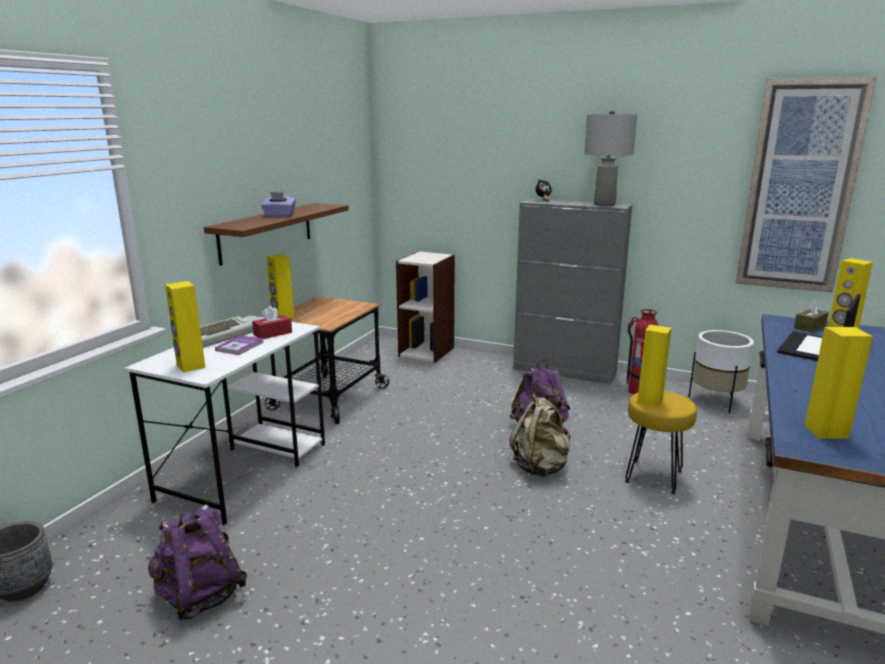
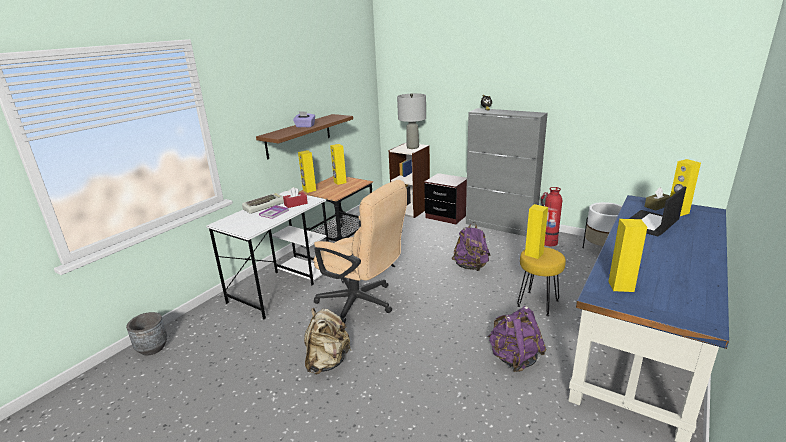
camera: 10 degrees right, 5 degrees up
purple backpack [148,505,248,621] -> purple backpack moved to [488,306,546,372]
yellow speaker [165,281,205,373] -> yellow speaker moved to [330,144,347,185]
beige backpack [509,394,570,477] -> beige backpack moved to [304,308,351,374]
grey table lamp [584,110,637,206] -> grey table lamp moved to [397,93,426,149]
picture [736,77,876,292] -> none
none -> beige office chair [313,180,407,323]
none -> brown nightstand [424,173,467,224]

